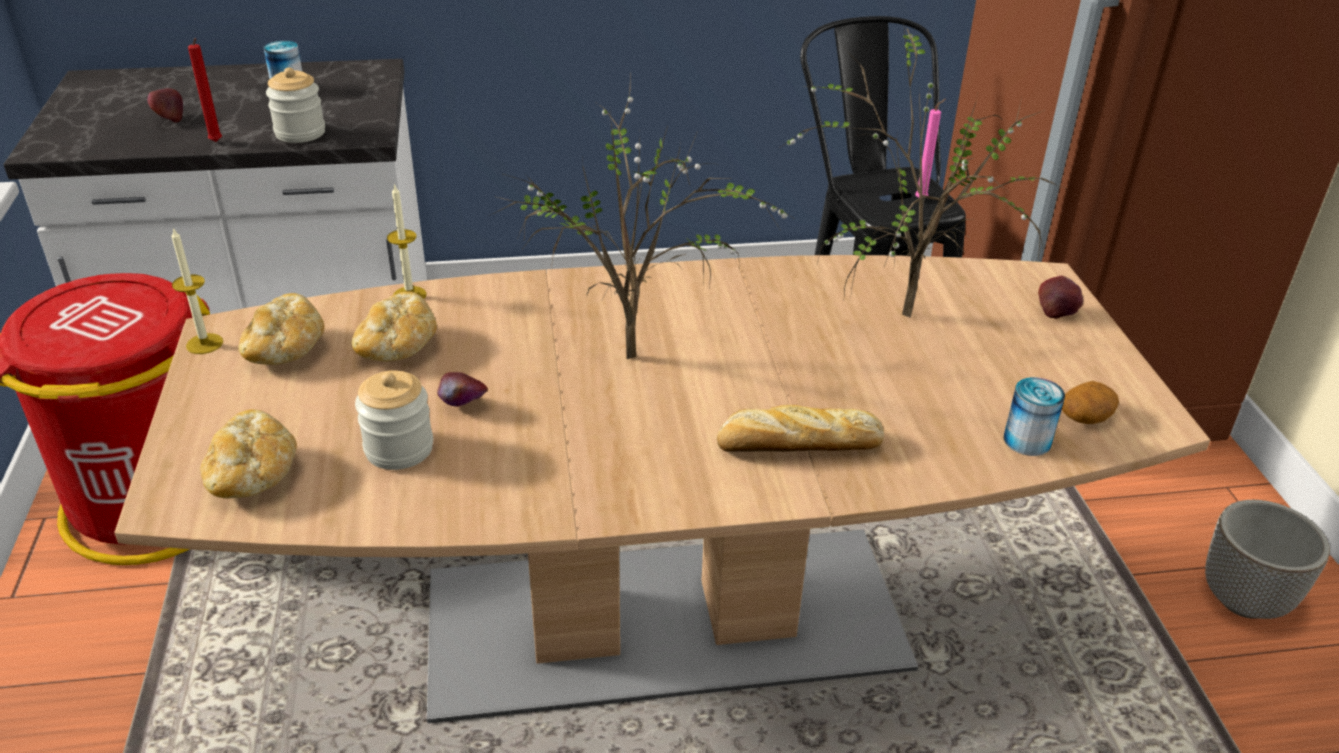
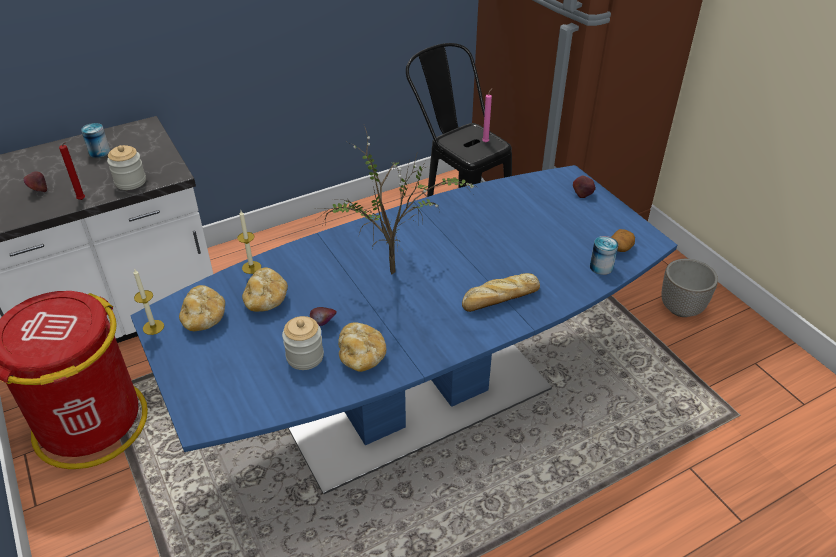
camera: 20 degrees left, 5 degrees up
brown dining table [114,255,1210,723] -> blue dining table [130,165,677,495]
bread [200,409,297,498] -> bread moved to [338,322,386,372]
potted plant [781,28,1065,318] -> none

